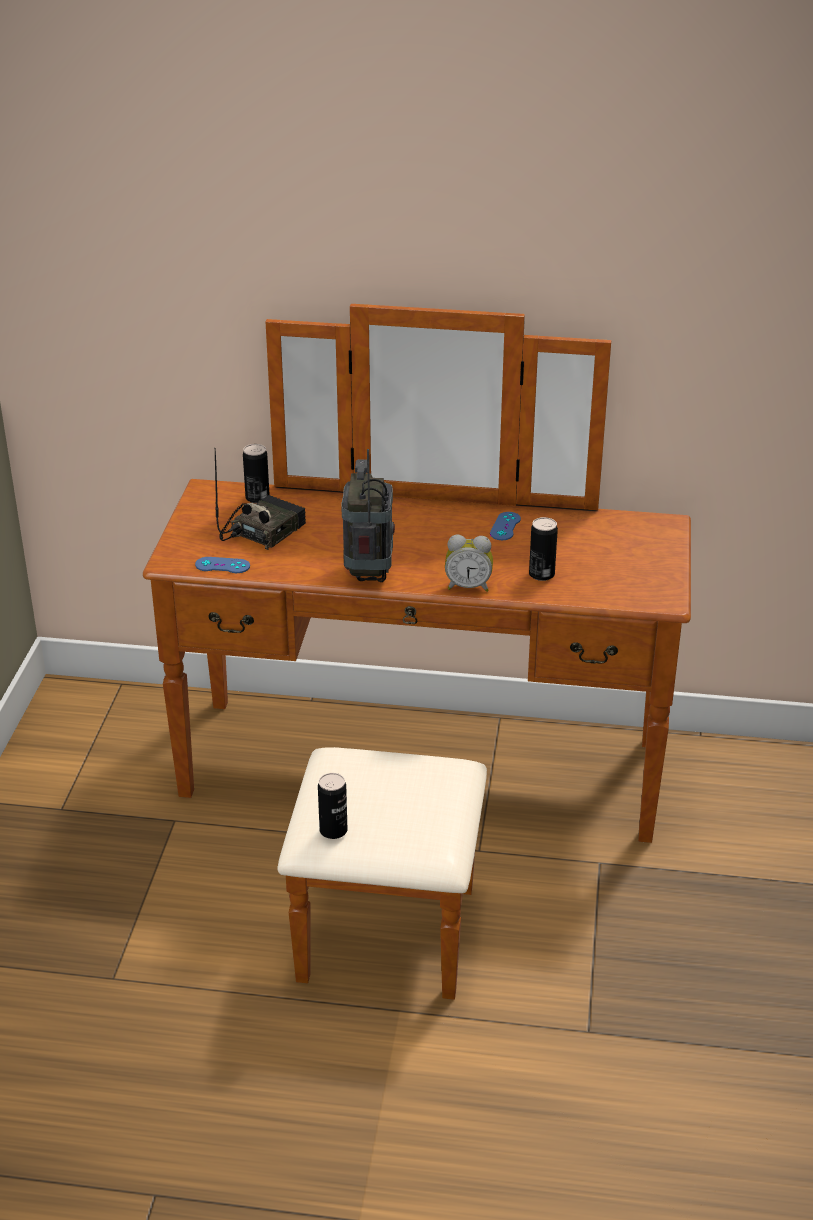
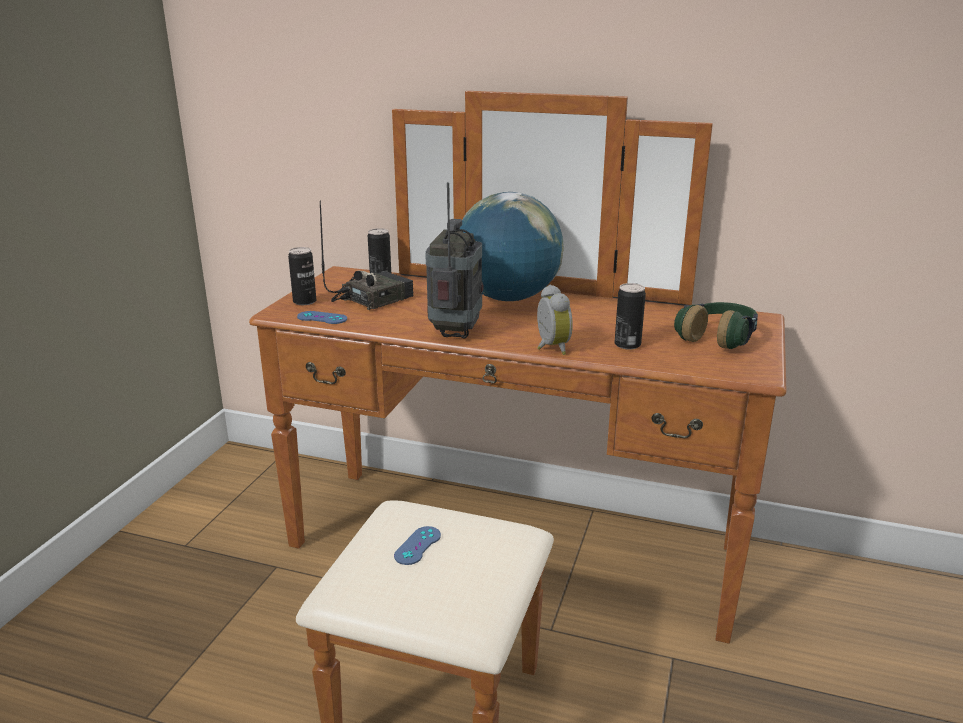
camera: 10 degrees right, 10 degrees down
can [318,773,347,839] -> can moved to [288,247,316,305]
alarm clock [445,535,493,592] -> alarm clock turned 120 degrees counterclockwise [537,284,573,355]
blue game controller [490,512,521,540] -> blue game controller moved to [394,526,441,565]
none -> globe [460,192,564,301]
none -> headphones [674,302,758,349]

